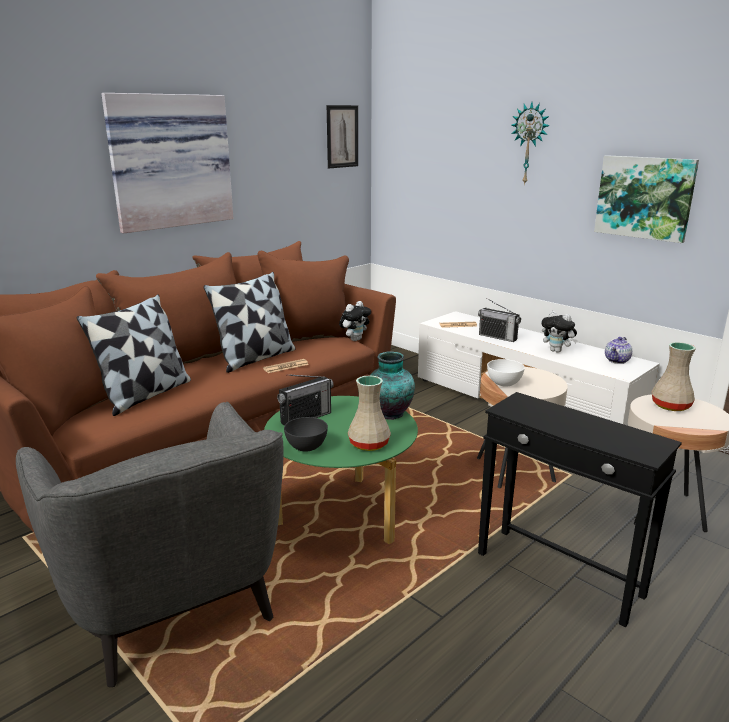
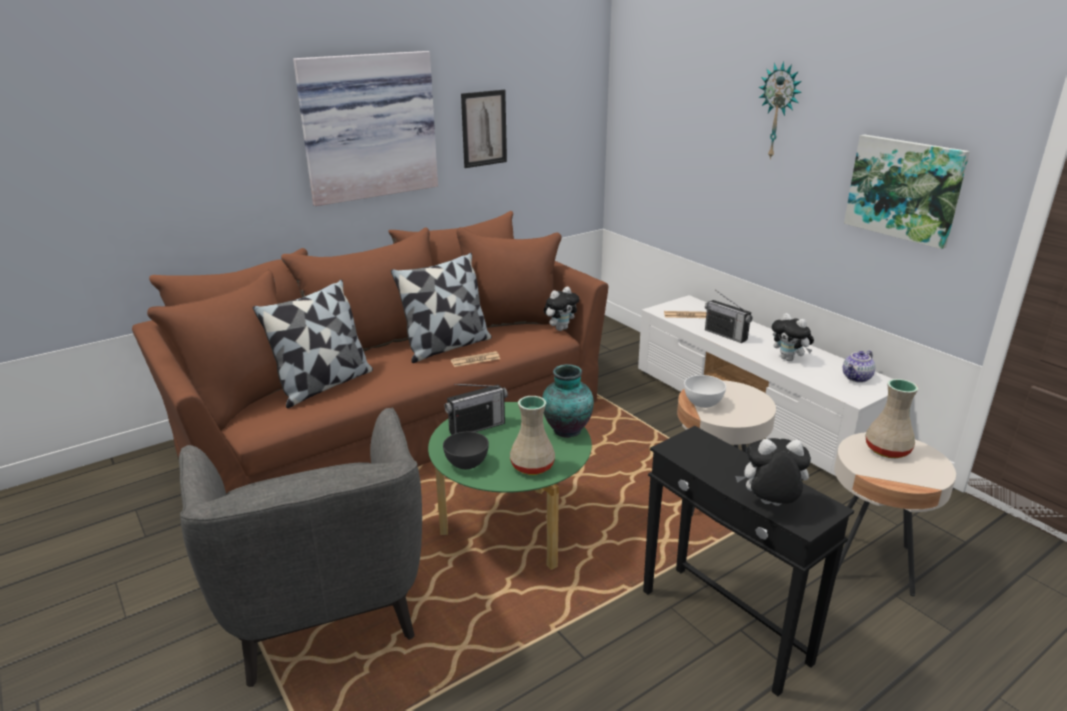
camera: 10 degrees right, 5 degrees up
picture [327,105,358,168] -> picture moved to [461,90,507,168]
none -> plush toy [735,438,811,506]

